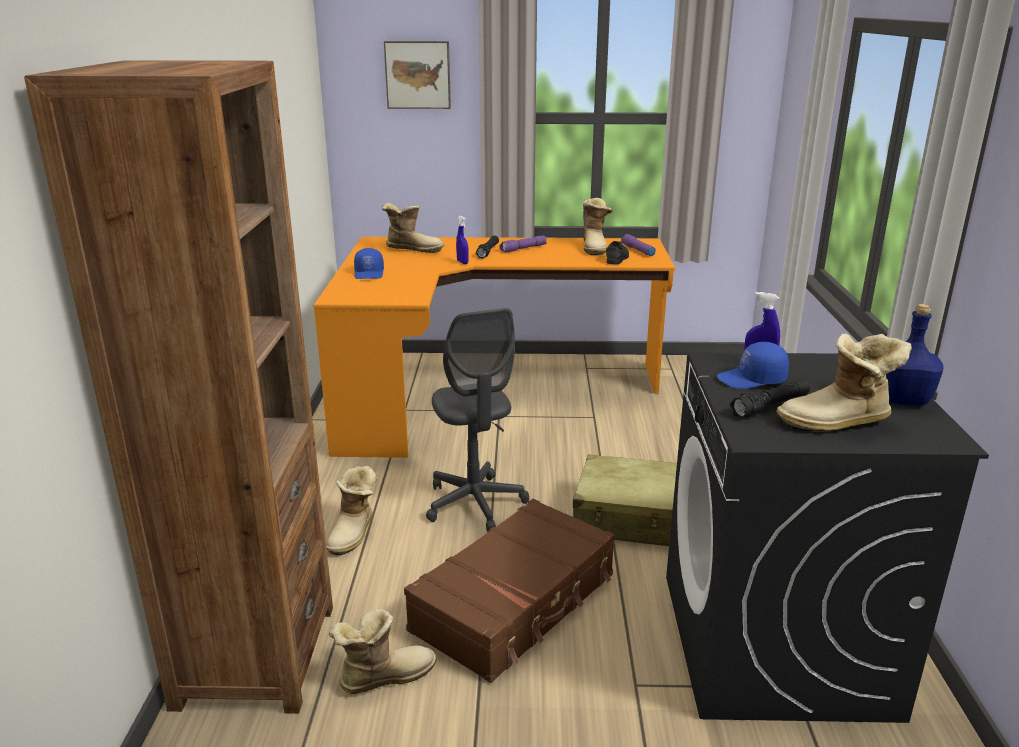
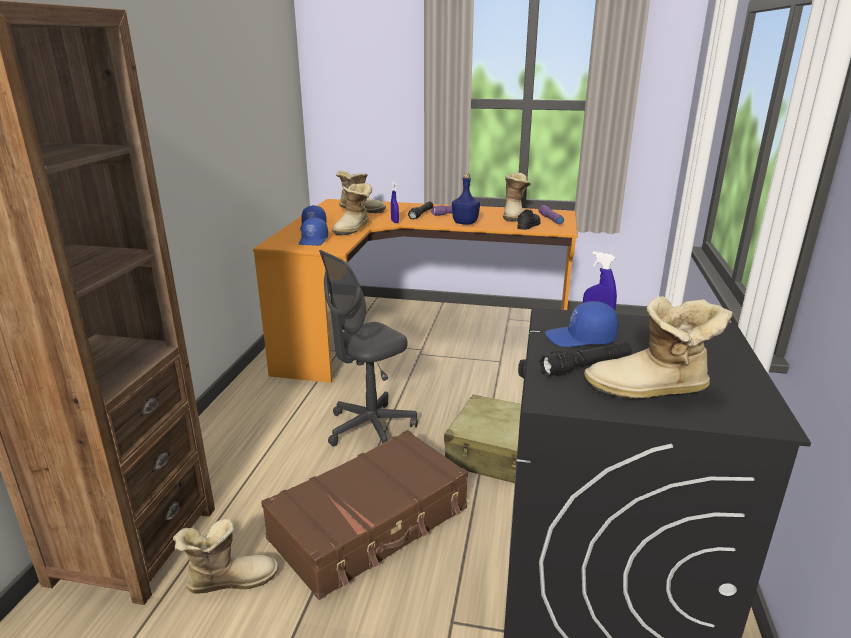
camera: 10 degrees right, 0 degrees up
boot [326,466,377,555] -> boot moved to [332,183,372,236]
picture [384,41,451,109] -> none
grey office chair [426,308,529,532] -> grey office chair turned 60 degrees clockwise [319,250,418,447]
blue bottle [886,304,944,406] -> blue bottle moved to [452,174,480,225]
none -> blue cap [299,218,328,246]

